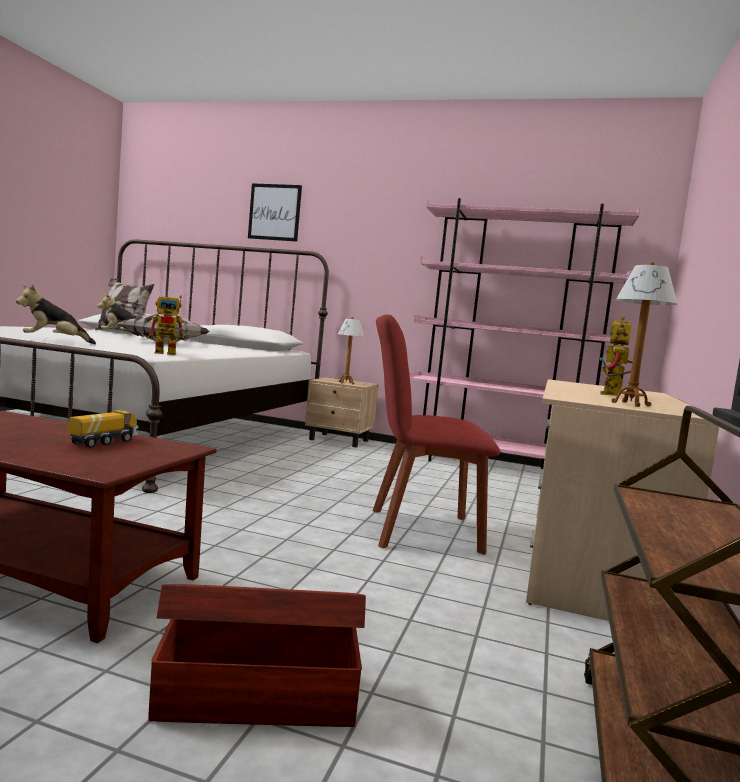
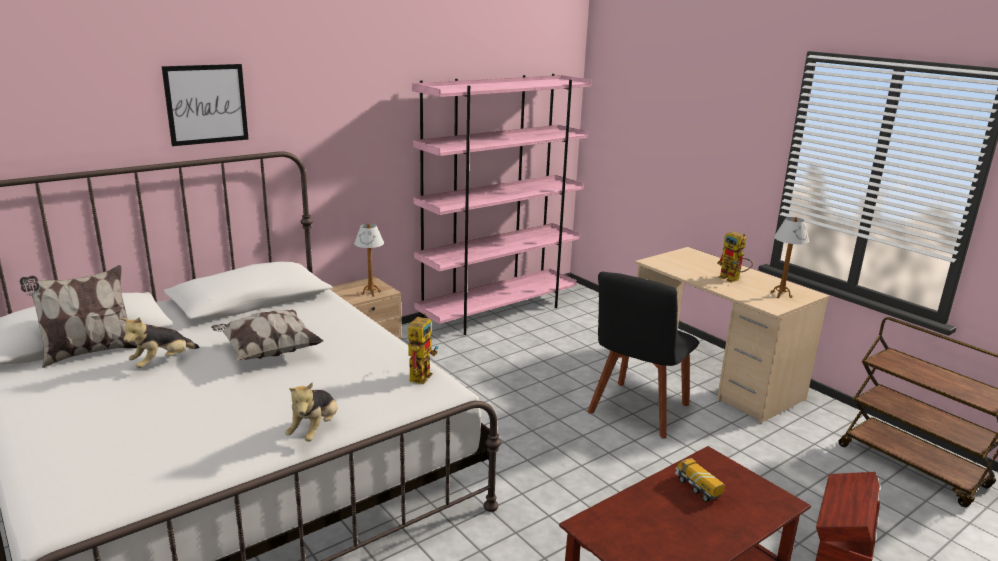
camera: 55 degrees left, 15 degrees up
red chair [373,314,500,555] -> black chair [588,272,699,439]

